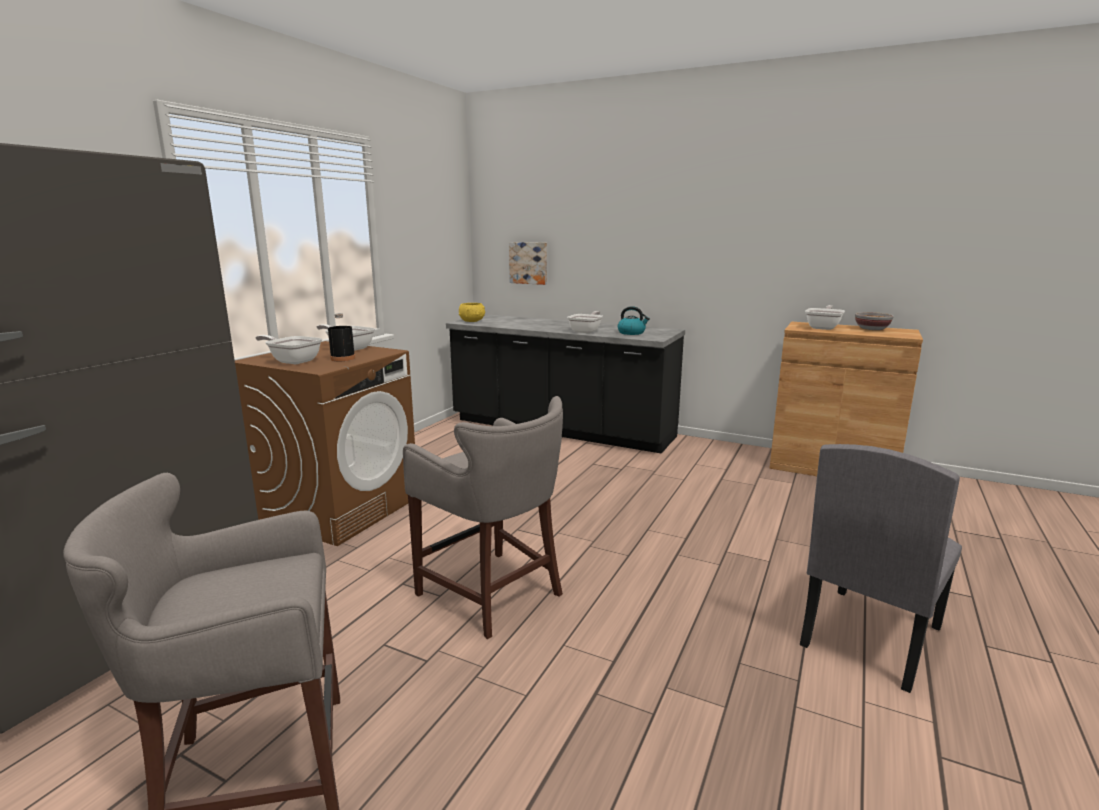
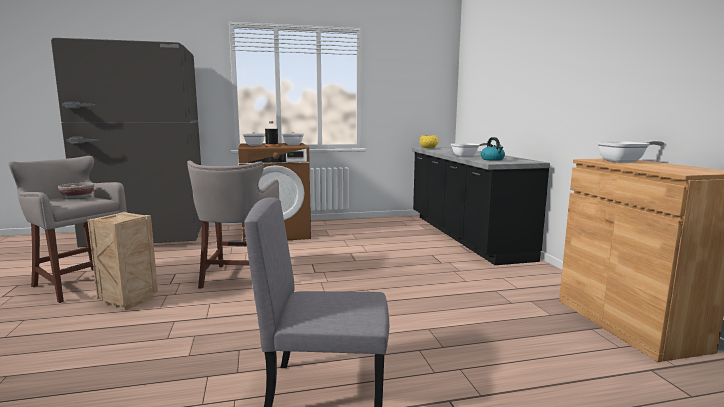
camera: 50 degrees right, 5 degrees down
picture [509,242,547,285] -> none
bowl [855,312,894,330] -> bowl moved to [58,182,94,199]
none -> crate [87,212,158,311]

